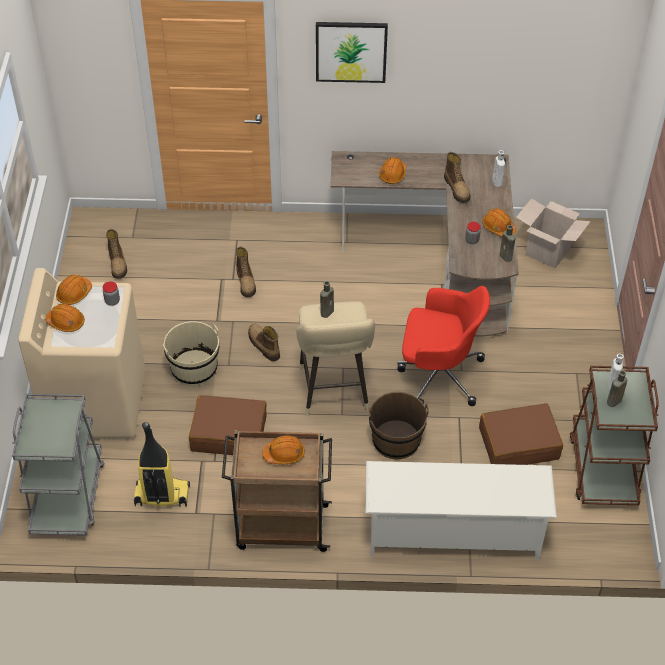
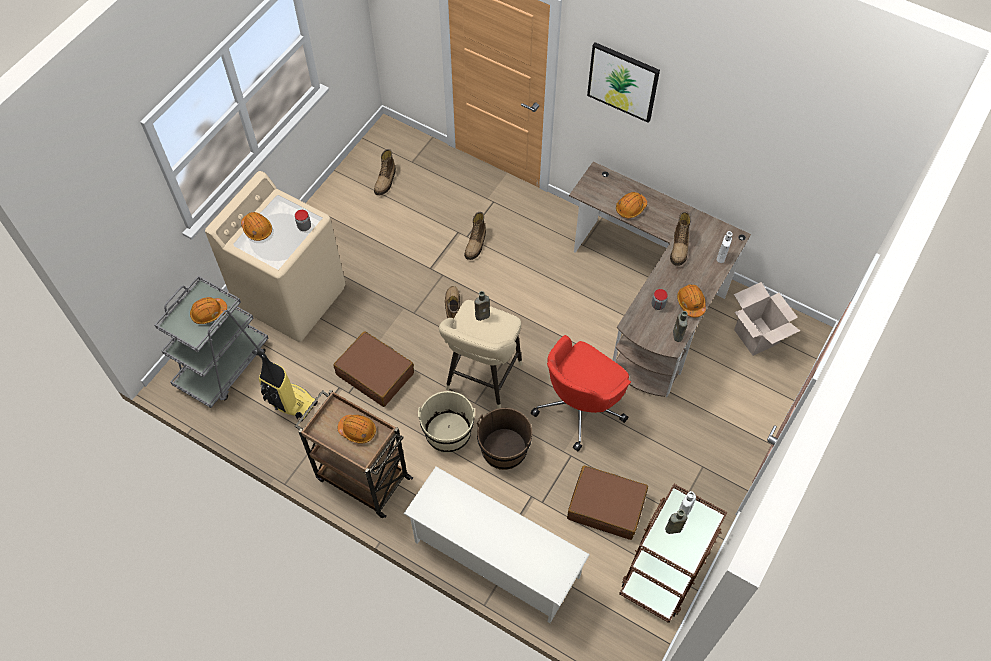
camera: 30 degrees right, 10 degrees up
orange hard hat [56,275,92,305] -> orange hard hat moved to [190,297,227,324]
beige bucket [163,321,219,386] -> beige bucket moved to [418,391,475,453]
red office chair [397,286,490,406] -> red office chair turned 90 degrees clockwise [531,335,631,451]

